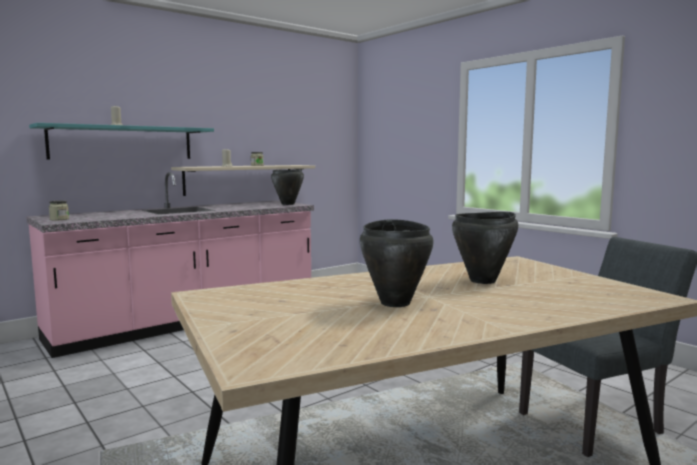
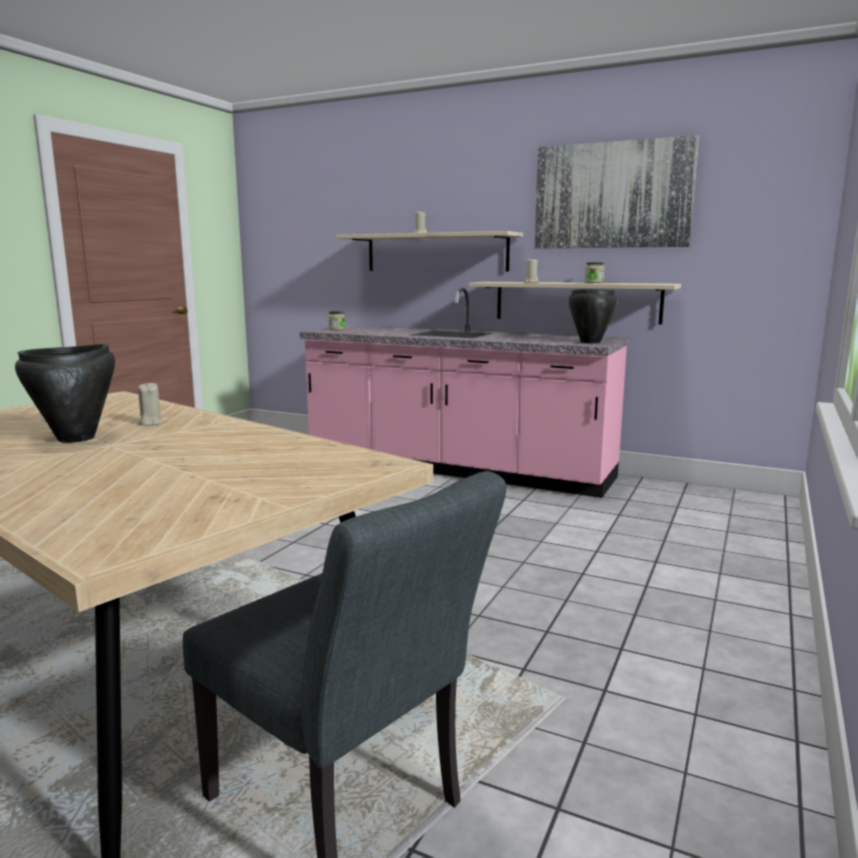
camera: 65 degrees right, 5 degrees up
turquoise shelf [29,123,214,160] -> beige shelf [336,231,523,271]
black cooking pot [452,212,518,284] -> none
none -> beige candle [138,382,164,426]
none -> picture [535,135,699,249]

